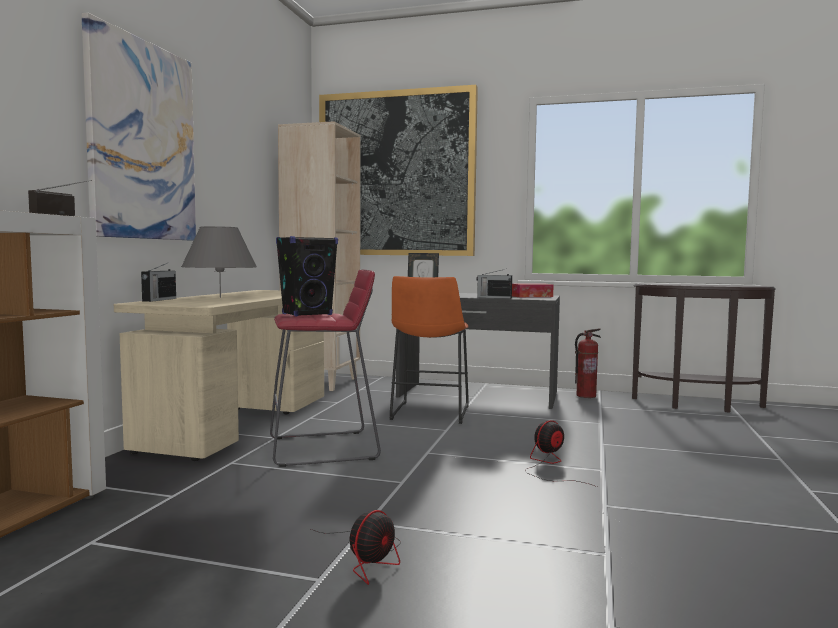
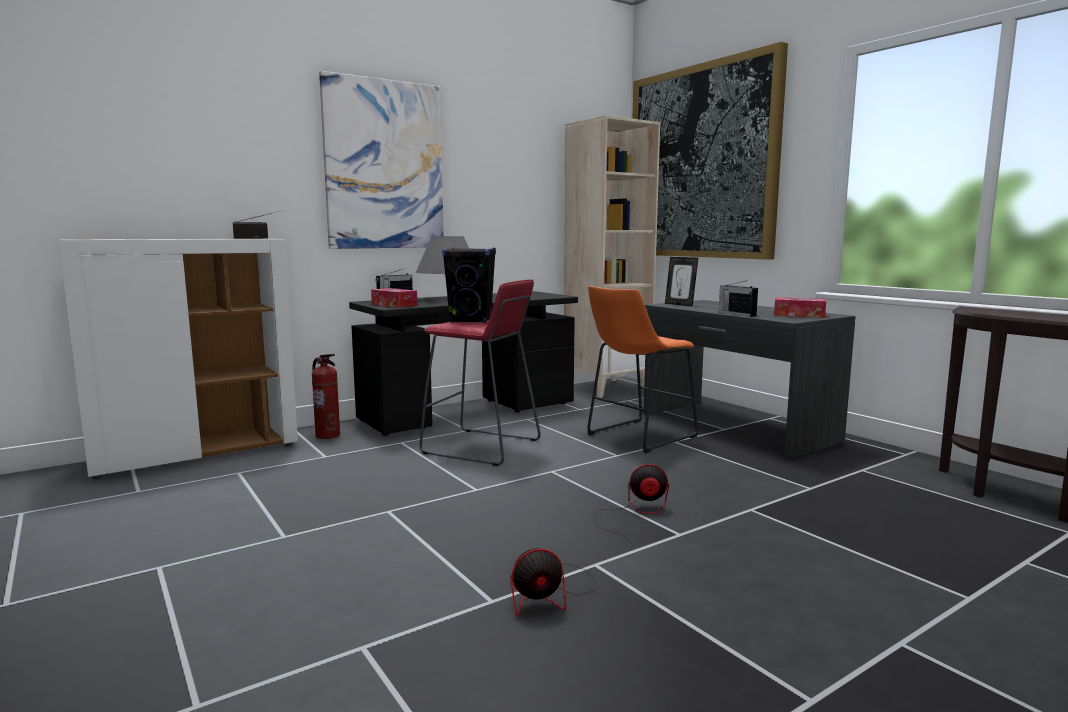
camera: 40 degrees right, 5 degrees up
beige desk [114,290,324,461] -> black desk [349,291,578,436]
fan [311,510,401,585] -> fan moved to [510,548,597,617]
fire extinguisher [575,328,601,398] -> fire extinguisher moved to [312,354,340,439]
none -> tissue box [371,288,417,308]

